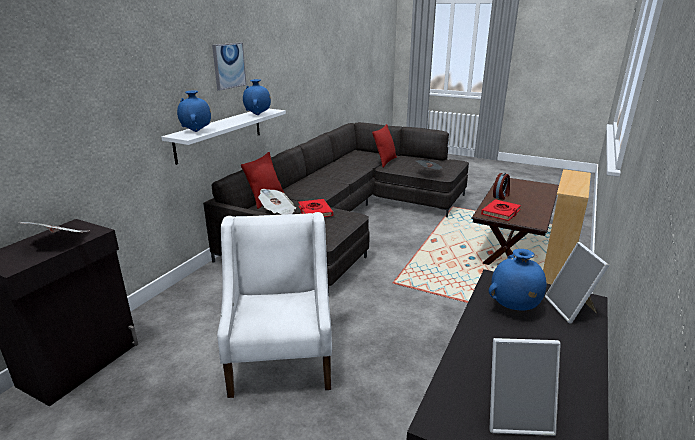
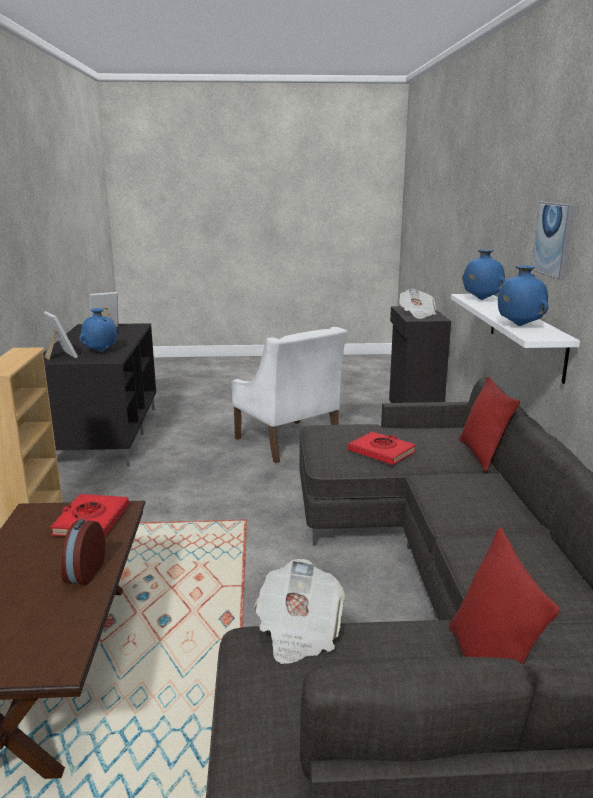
camera: 150 degrees right, 5 degrees down
newspaper [258,189,296,215] -> none

